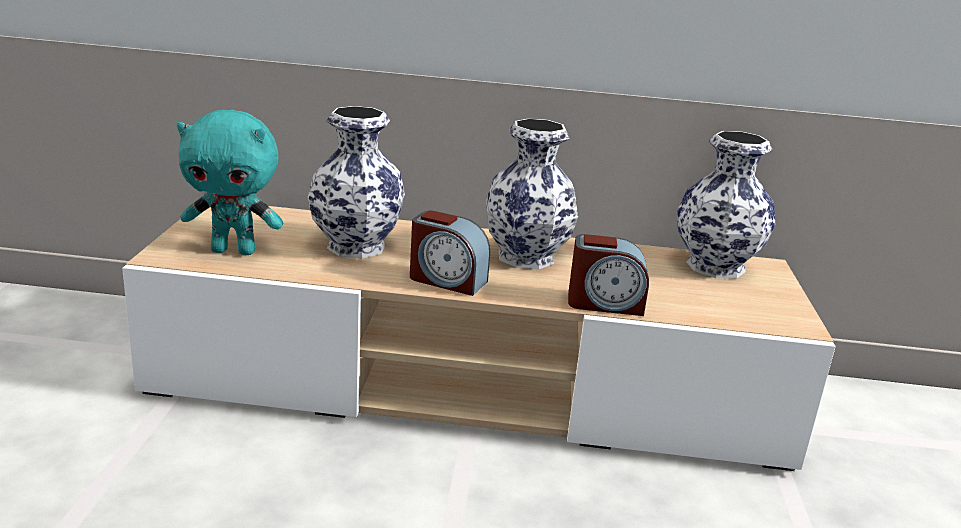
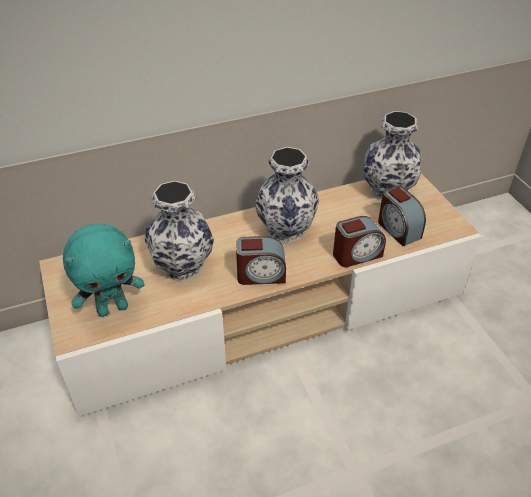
camera: 25 degrees left, 20 degrees up
none -> alarm clock [378,186,426,247]

